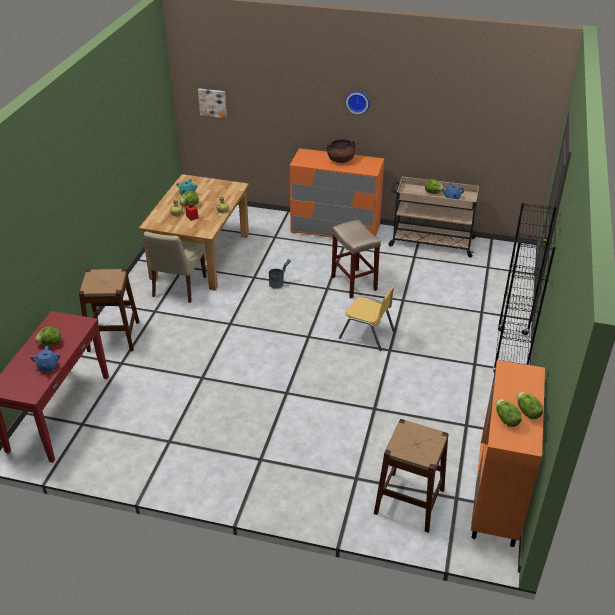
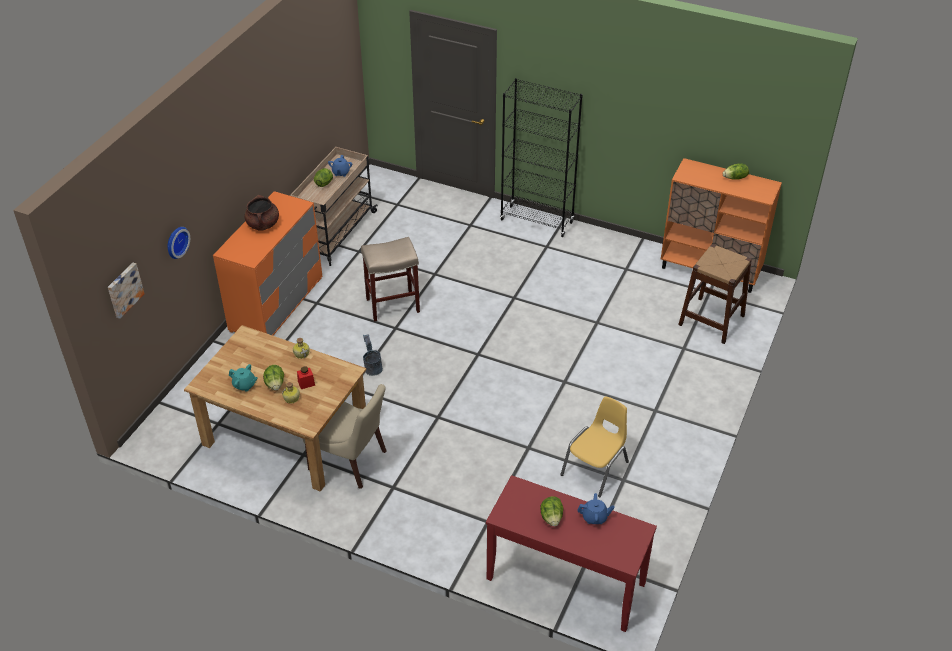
camera: 80 degrees left, 5 degrees up
brown stool [79,269,140,352] -> none
yellow chair [339,286,395,351] -> yellow chair moved to [560,396,629,497]
wall clock [345,91,370,114] -> wall clock moved to [168,227,190,259]
lettuce [495,399,522,427] -> none

